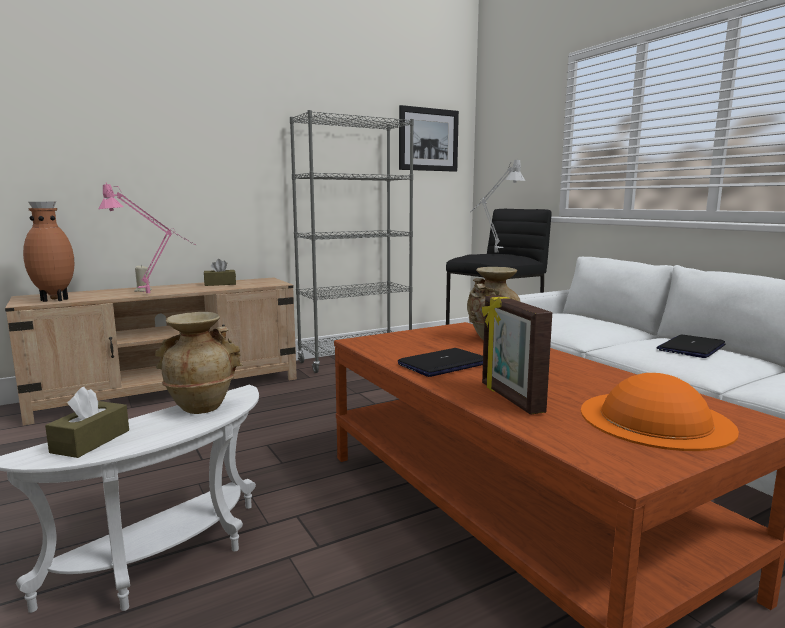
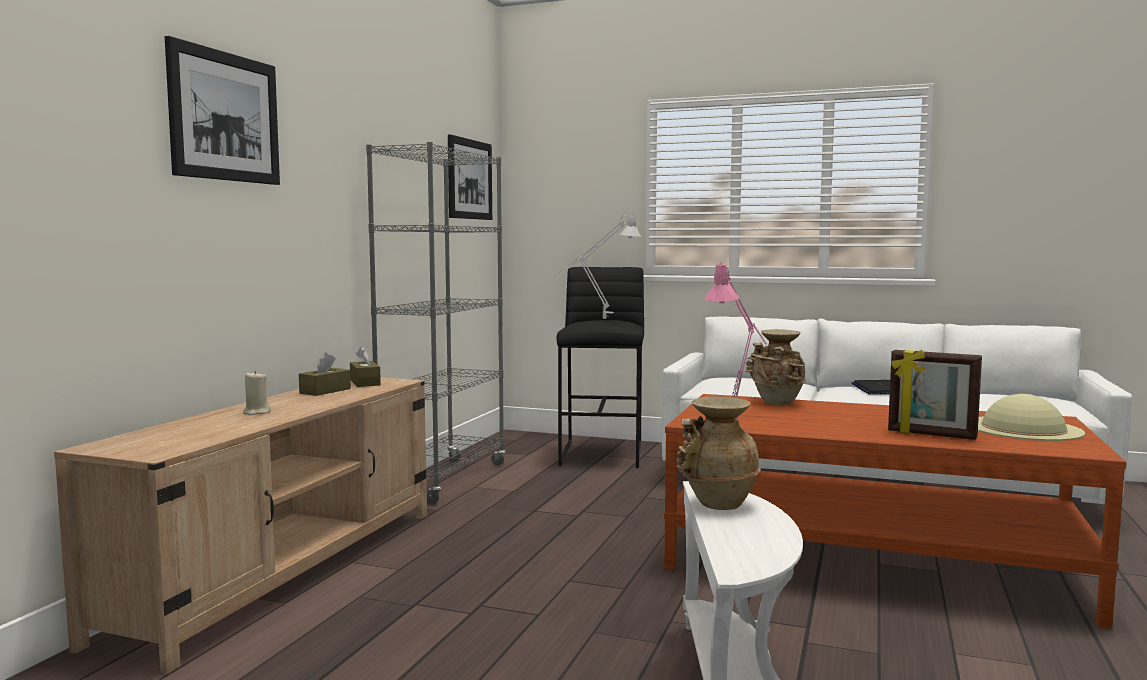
camera: 40 degrees left, 5 degrees down
brown vase [23,202,75,302] -> none
brown tissue box [45,387,129,458] -> brown tissue box moved to [350,346,381,387]
pink table lamp [98,182,196,293] -> pink table lamp moved to [705,264,767,419]
laptop [398,348,483,377] -> none
orange hat [581,373,739,451] -> beige hat [978,394,1085,441]
none -> picture [165,36,280,185]

